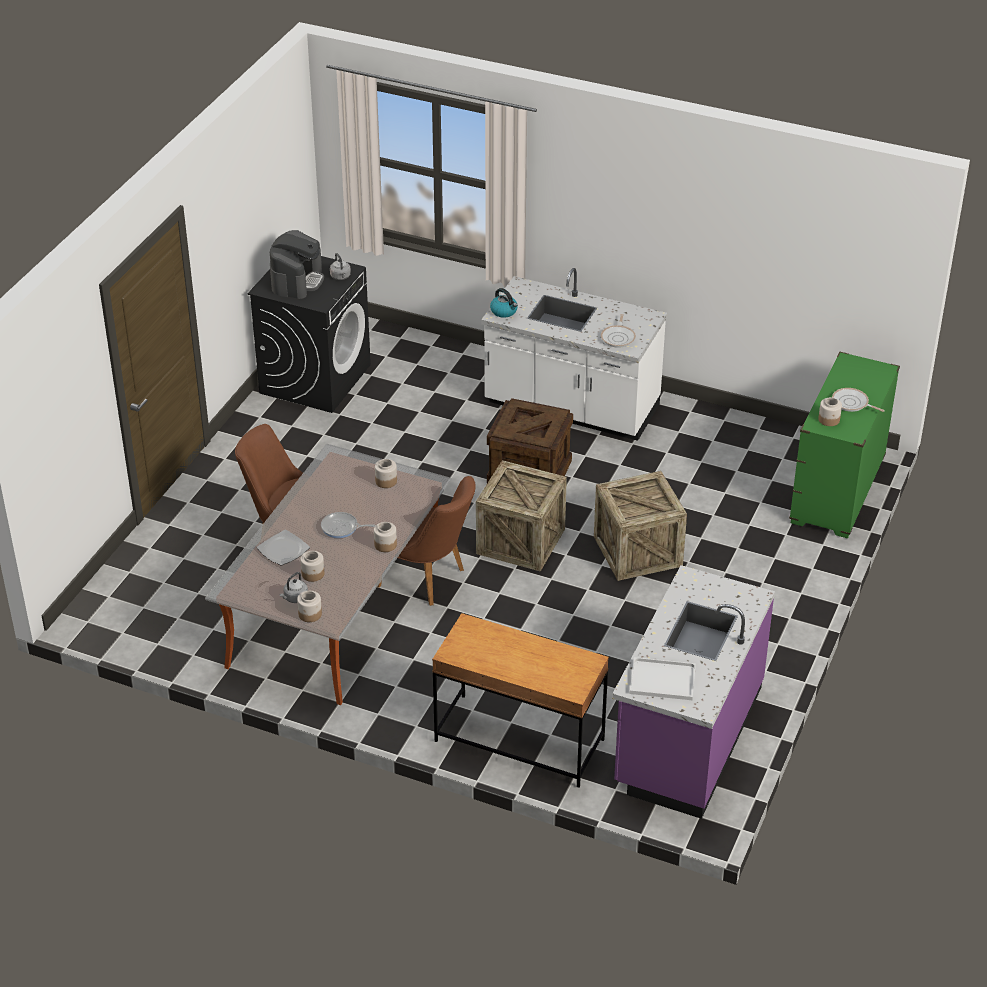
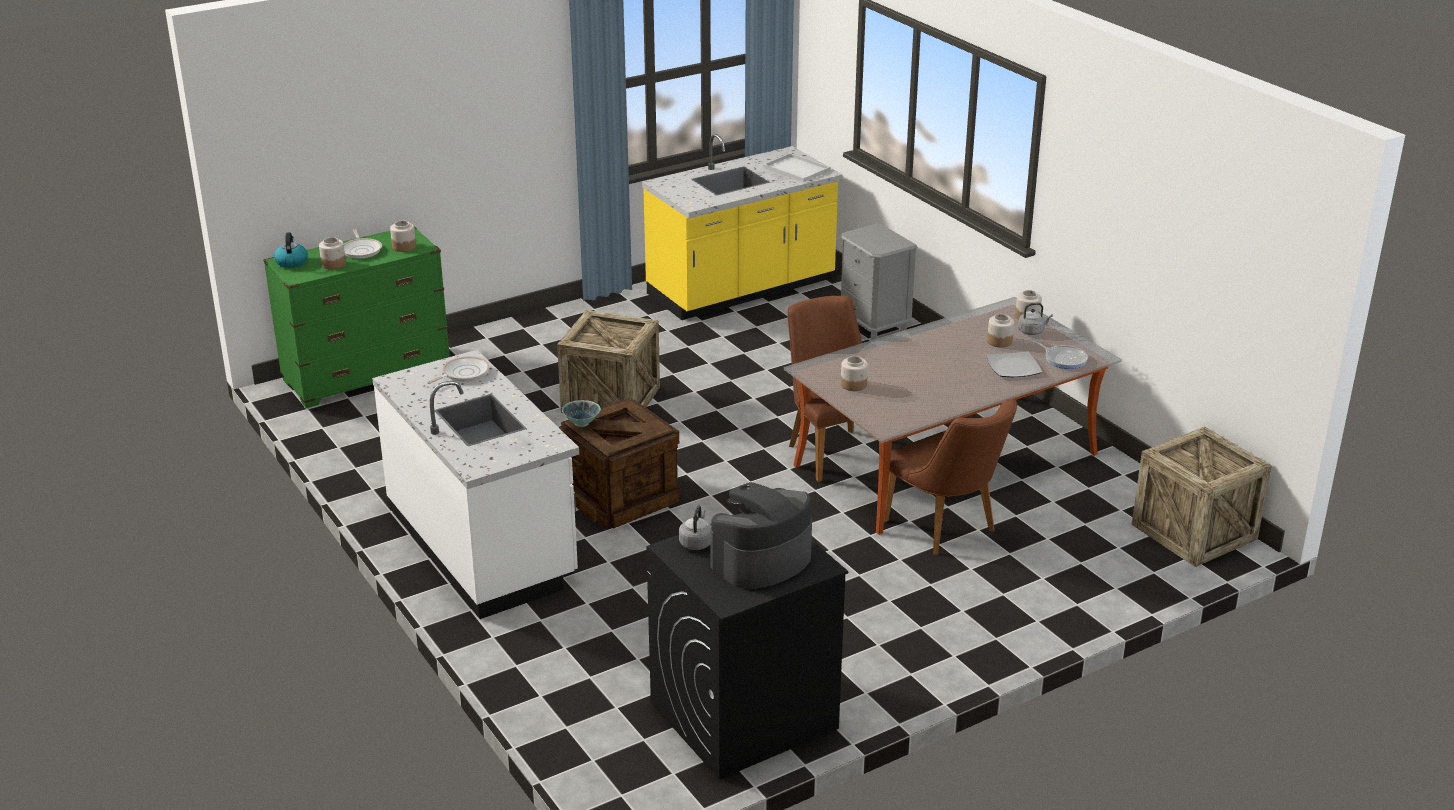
camera: 145 degrees left, 10 degrees down
frying pan [321,512,376,538] -> frying pan moved to [1031,340,1088,369]
jar [374,522,397,552] -> jar moved to [319,237,346,269]
brown desk [432,613,609,788] -> grey nightstand [841,223,917,340]
crate [476,460,567,572] -> crate moved to [1131,427,1272,567]
kettle [490,288,518,318] -> kettle moved to [274,232,308,268]
purple counter [612,565,775,819] -> yellow counter [642,134,843,320]
none -> bowl [562,400,601,427]

